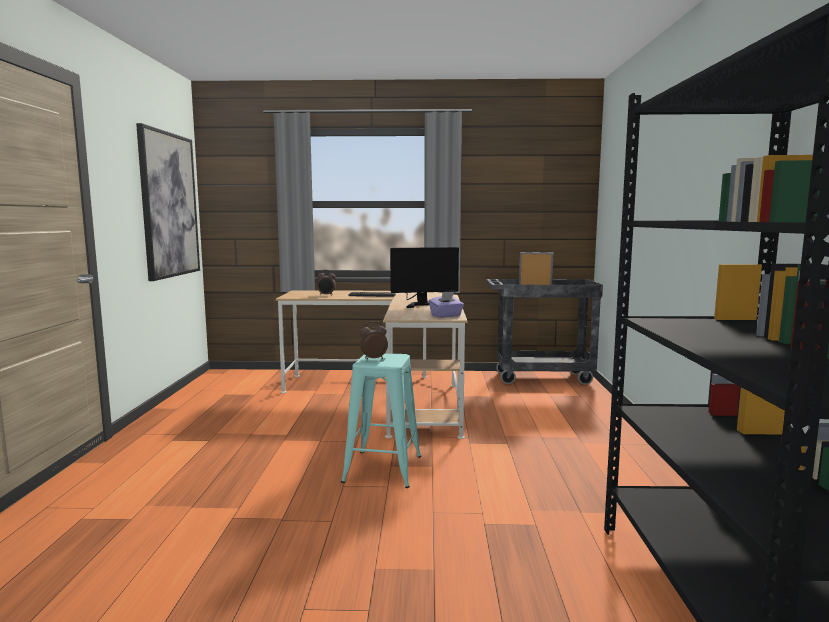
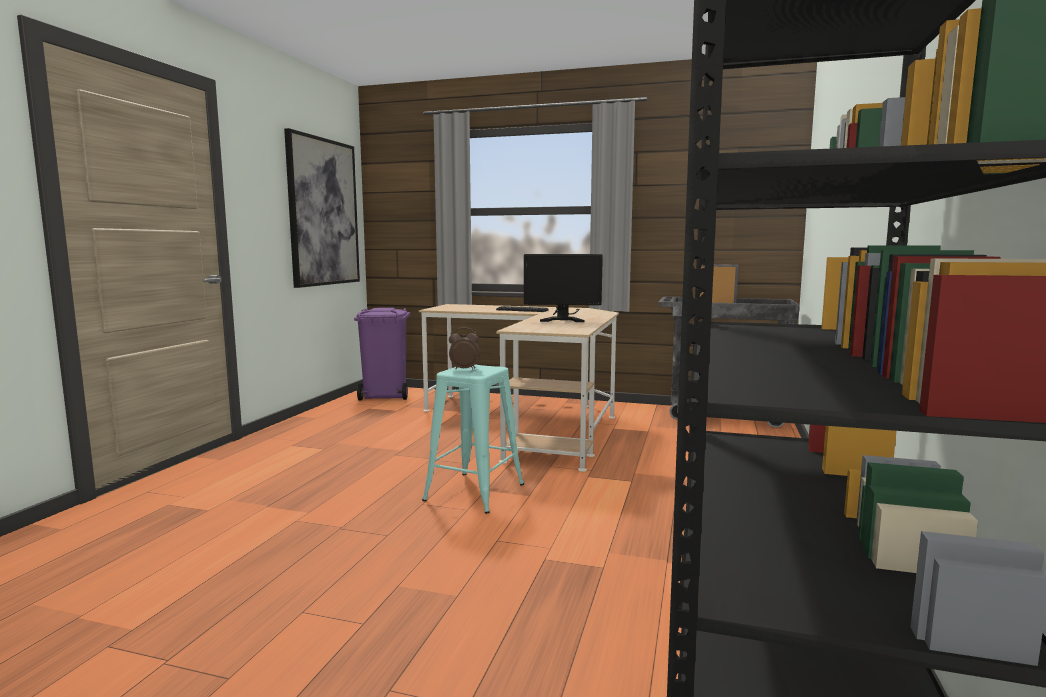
camera: 15 degrees right, 0 degrees up
alarm clock [317,270,336,296] -> none
purple tissue box [429,292,464,318] -> none
none -> purple trash can [354,308,410,401]

